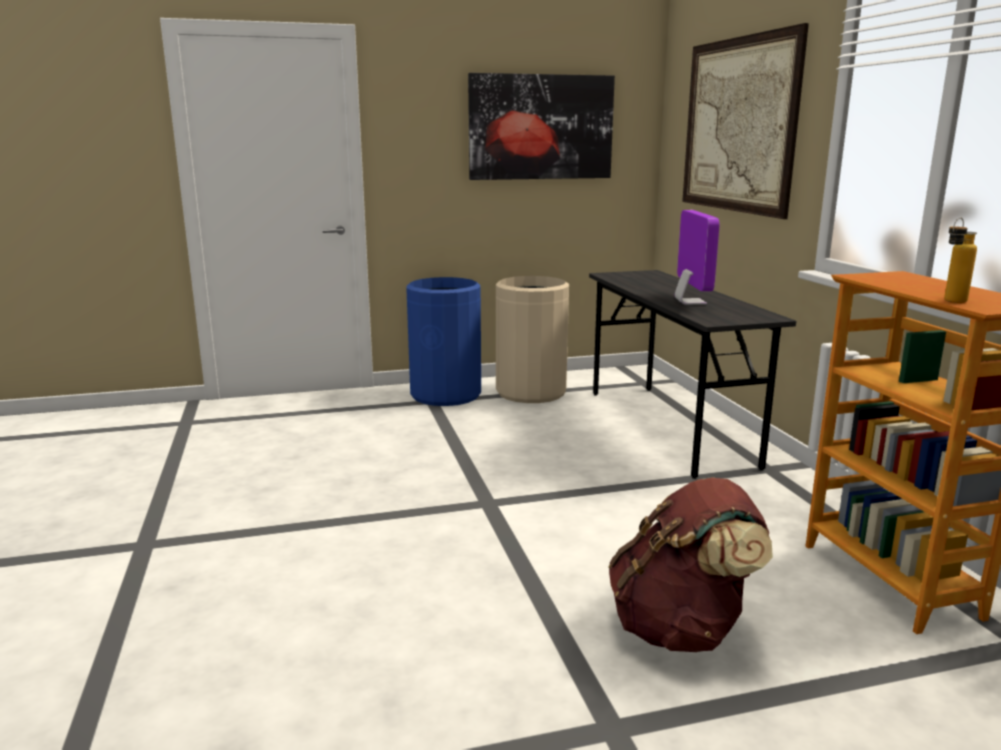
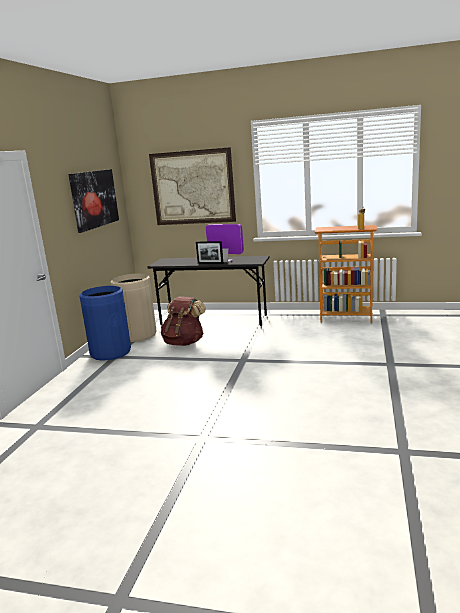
camera: 60 degrees left, 0 degrees up
brown backpack [608,477,773,652] -> brown backpack moved to [161,296,206,346]
none -> picture frame [196,241,223,264]

